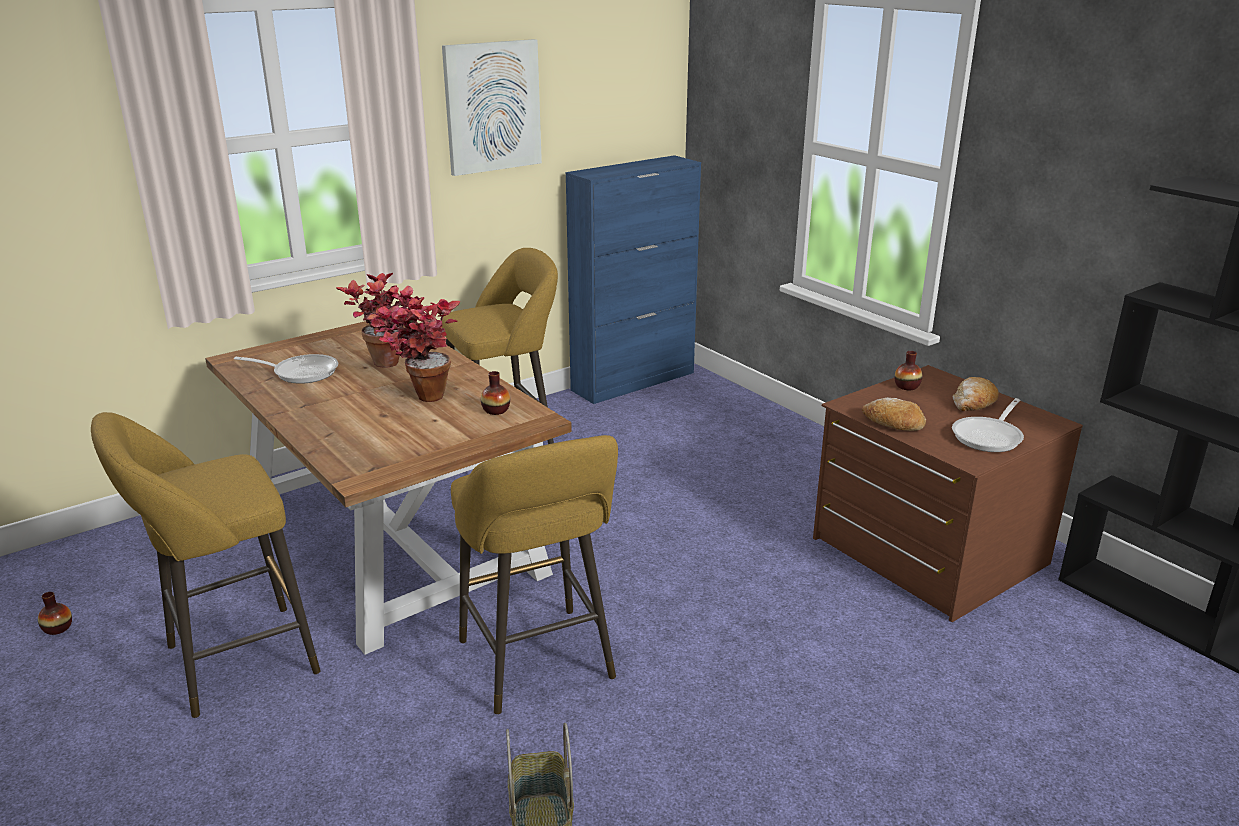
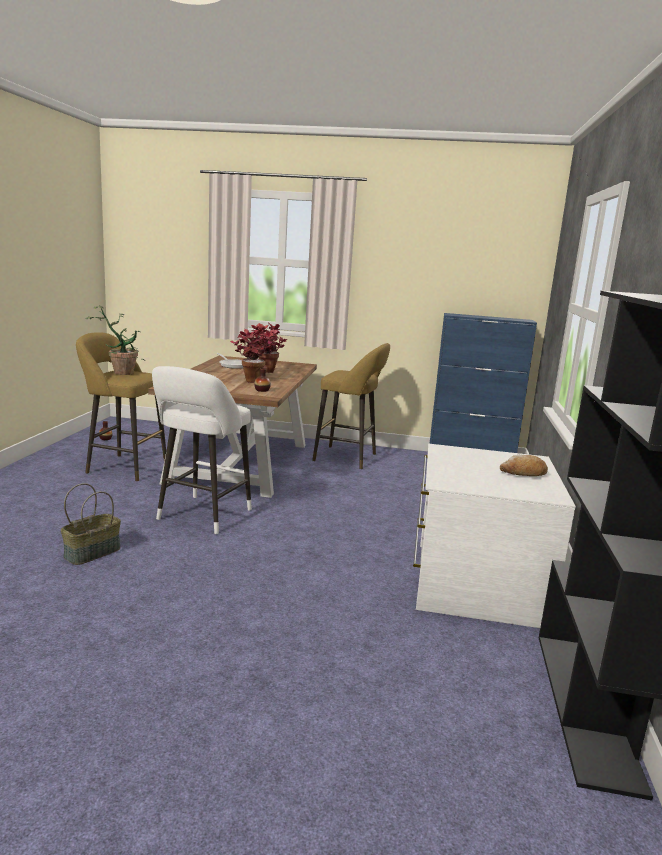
camera: 45 degrees right, 10 degrees down
picture [442,39,542,176] -> none
yellow stool [451,435,618,714] -> white stool [152,366,252,534]
brown dresser [813,365,1083,622] -> white dresser [413,444,576,628]
bread [862,397,926,431] -> none
vase [894,351,922,390] -> none
frying pan [952,398,1024,452] -> none
none -> potted plant [85,305,144,375]

